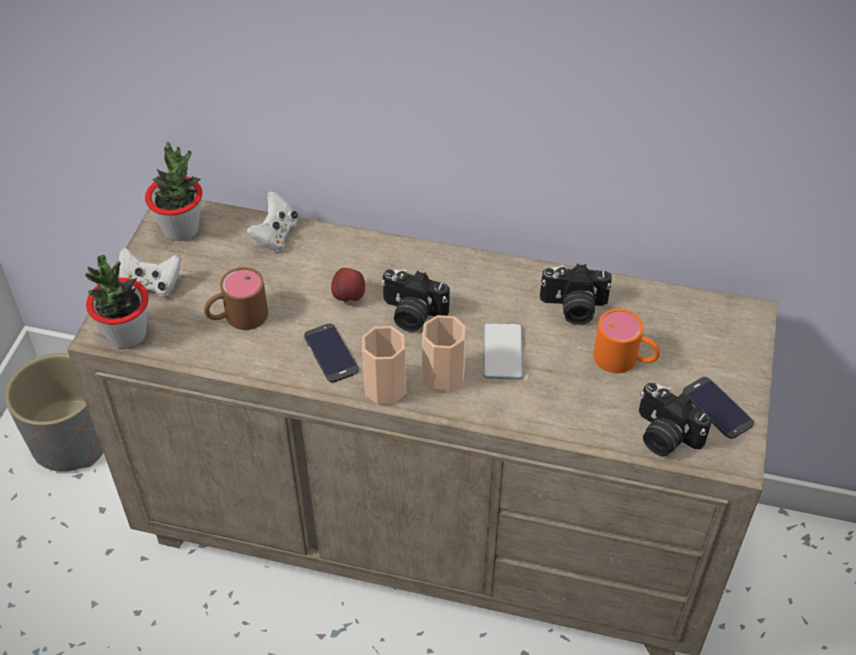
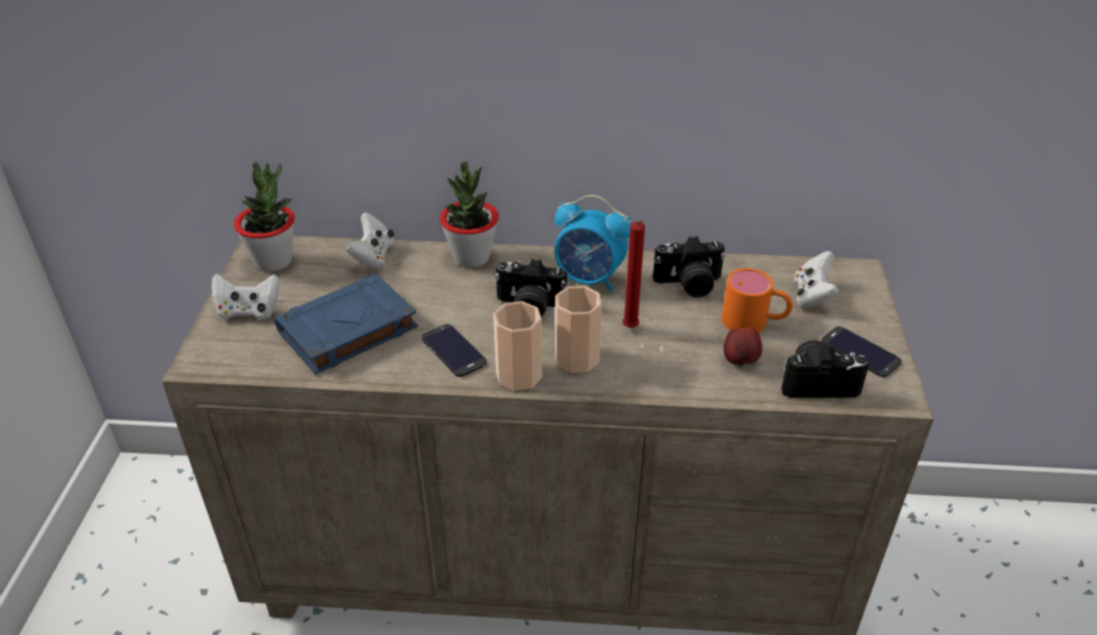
camera: 10 degrees left, 10 degrees down
grey planter [5,353,104,472] -> none
potted plant [85,255,149,348] -> potted plant moved to [440,161,499,268]
brown mug [204,267,268,330] -> blue book [274,274,418,374]
apple [331,268,365,302] -> apple moved to [724,327,762,367]
phone [483,323,523,379] -> red candle [622,220,645,328]
camera [639,383,712,456] -> camera turned 150 degrees clockwise [781,340,869,398]
none -> alarm clock [555,195,631,292]
none -> white game controller [794,251,839,308]

